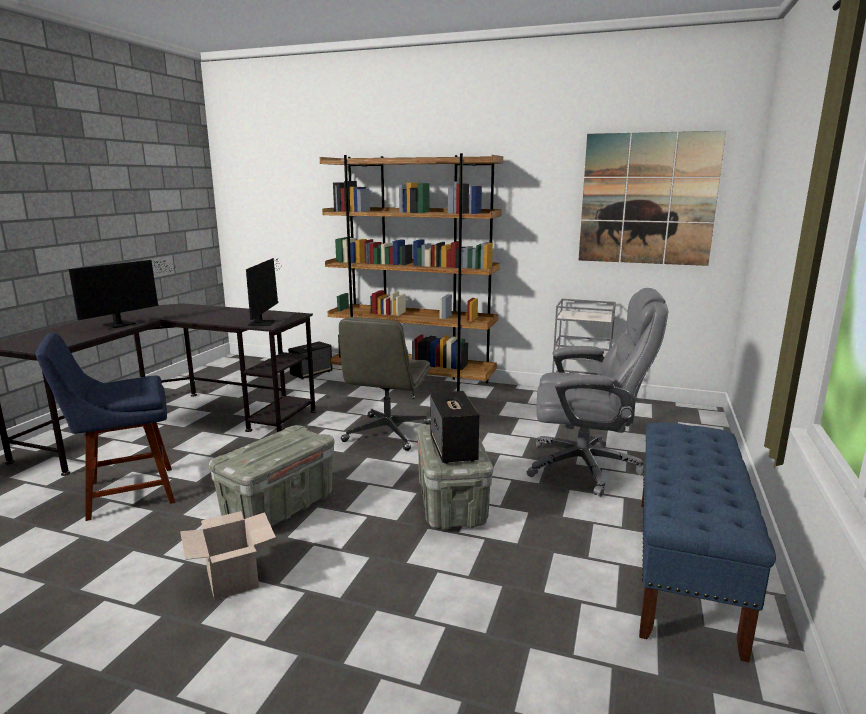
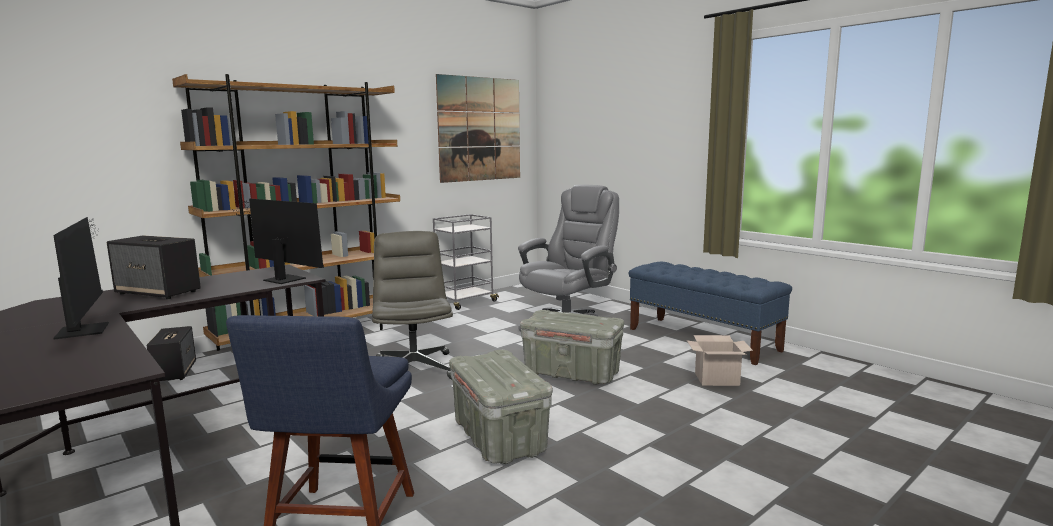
camera: 60 degrees left, 5 degrees down
cardboard box [180,511,276,601] -> cardboard box moved to [687,335,753,386]
grey office chair [339,317,431,451] -> grey office chair turned 150 degrees counterclockwise [372,231,453,379]
speaker [430,391,479,464] -> speaker moved to [107,235,201,299]

